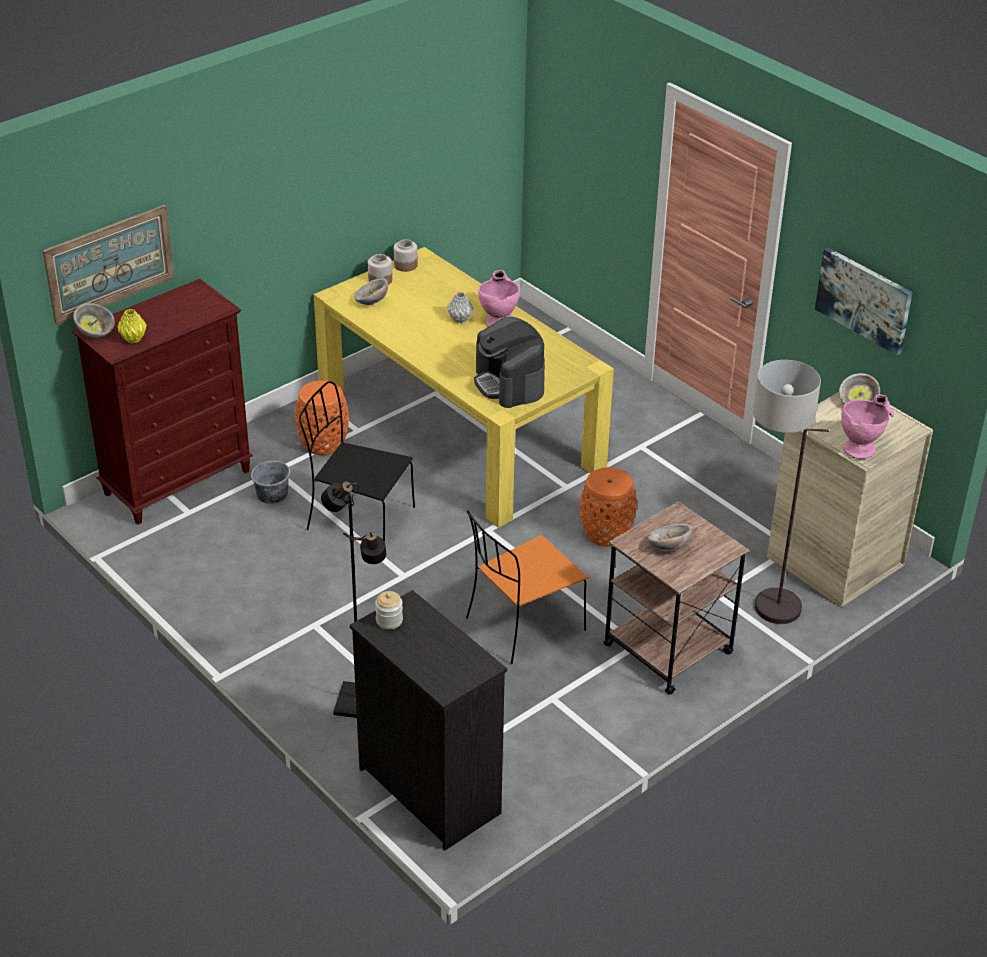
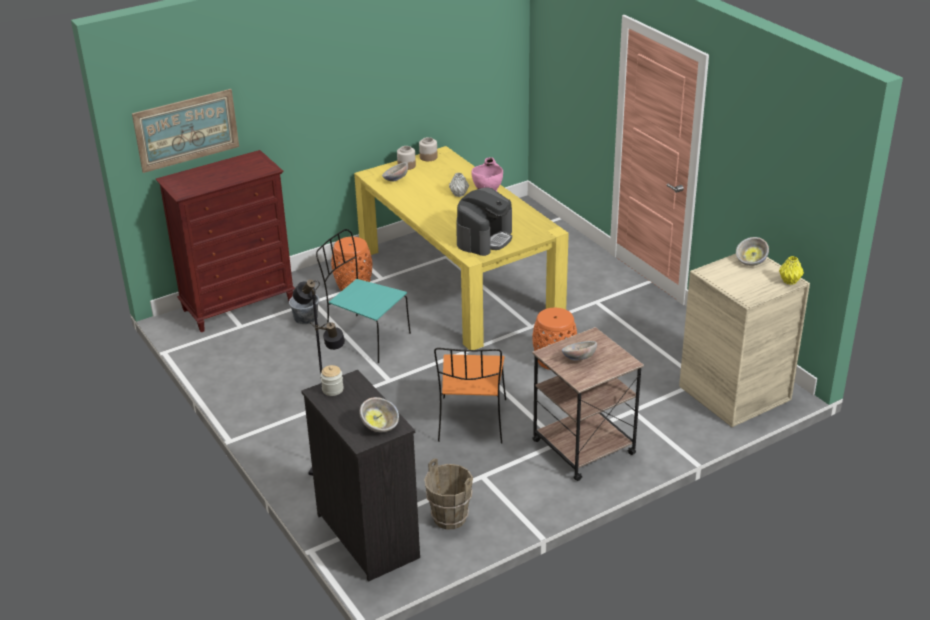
camera: 10 degrees right, 5 degrees down
bowl [73,303,115,338] -> bowl moved to [360,397,399,432]
yellow vase [117,309,147,343] -> yellow vase moved to [779,256,804,285]
black chair [299,381,415,542] -> turquoise chair [316,229,411,363]
orange chair [466,510,587,664] -> orange chair turned 60 degrees counterclockwise [434,348,506,444]
coffee machine [474,317,545,408] -> coffee machine turned 135 degrees counterclockwise [456,188,512,256]
grey floor lamp [753,360,829,624] -> none
picture [815,247,913,355] -> none
pink vase [841,394,894,459] -> none
none -> brown bucket [424,458,473,529]

